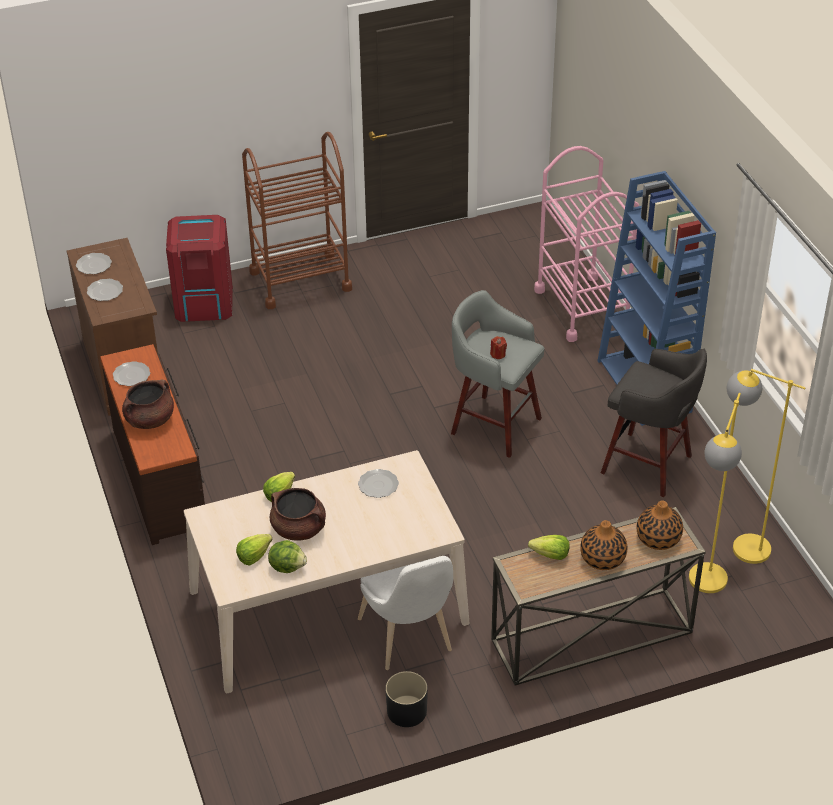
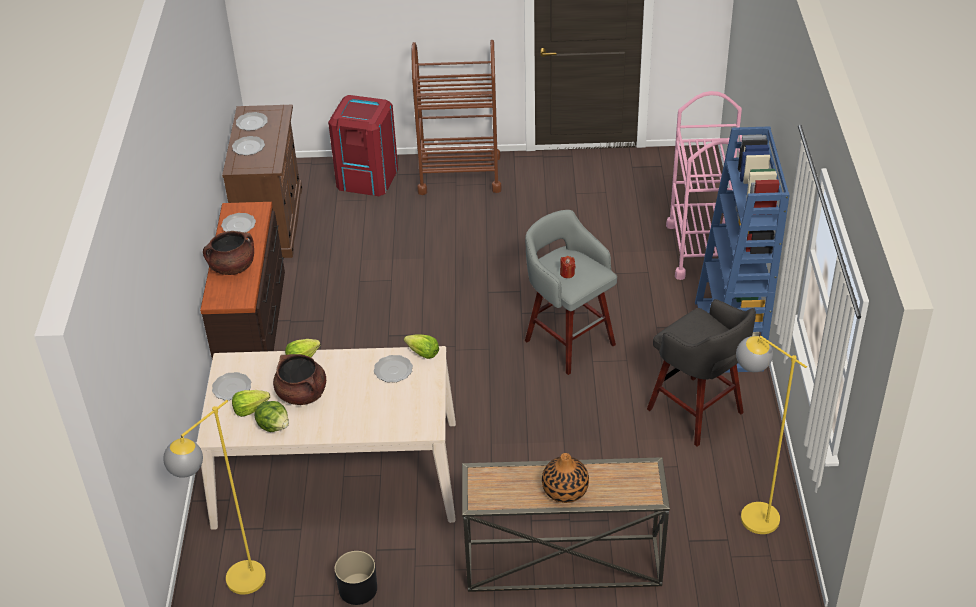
camera: 20 degrees right, 0 degrees up
white chair [358,556,453,670] -> none
lettuce [528,535,570,560] -> lettuce moved to [404,334,439,359]
vase [637,501,683,550] -> none
yellow floor lamp [689,393,742,593] -> yellow floor lamp moved to [163,400,266,595]
none -> plate [212,372,251,400]

